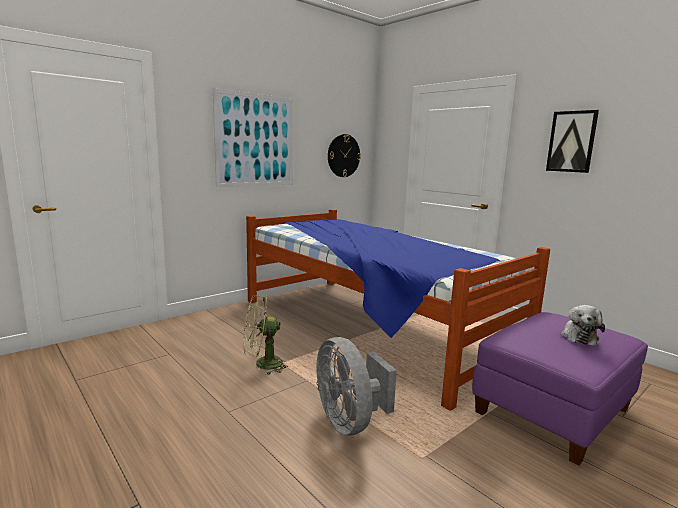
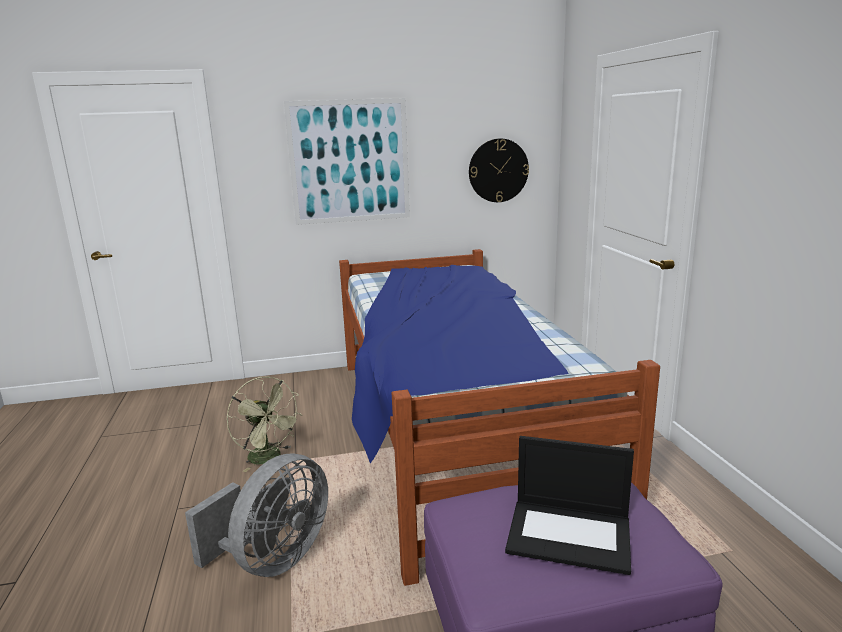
camera: 30 degrees right, 5 degrees up
green fan [243,295,288,375] -> green fan turned 150 degrees counterclockwise [226,376,303,472]
grey fan [316,337,397,436] -> grey fan turned 150 degrees counterclockwise [185,453,328,577]
picture [546,110,599,173] -> none
plush toy [561,305,605,346] -> laptop [505,436,634,575]

